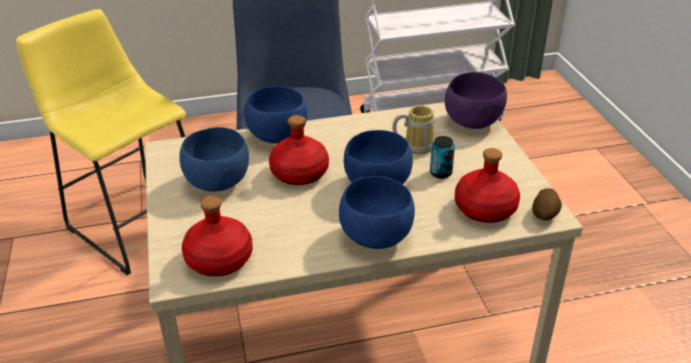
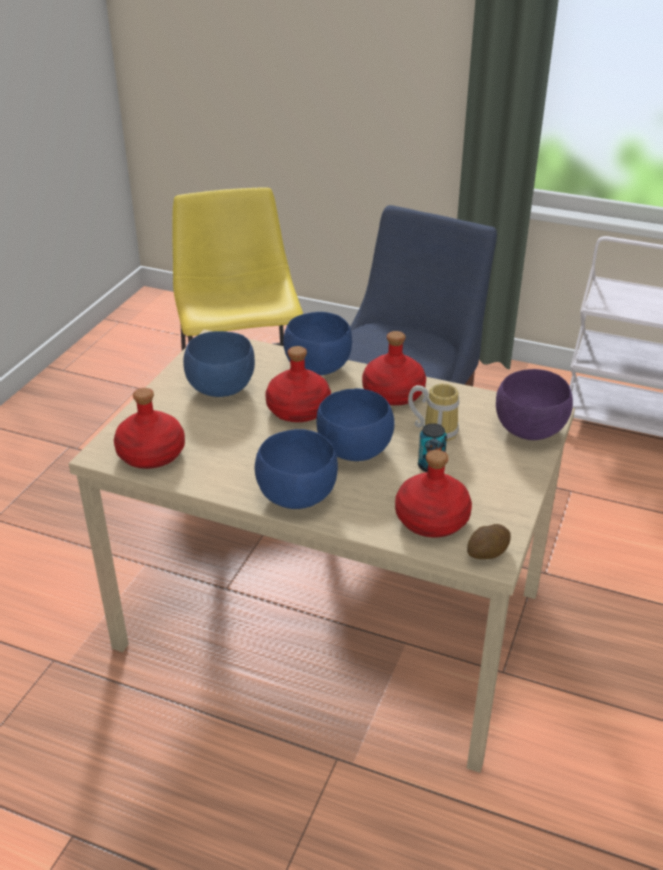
camera: 35 degrees right, 0 degrees up
none -> red bottle [362,331,426,406]

